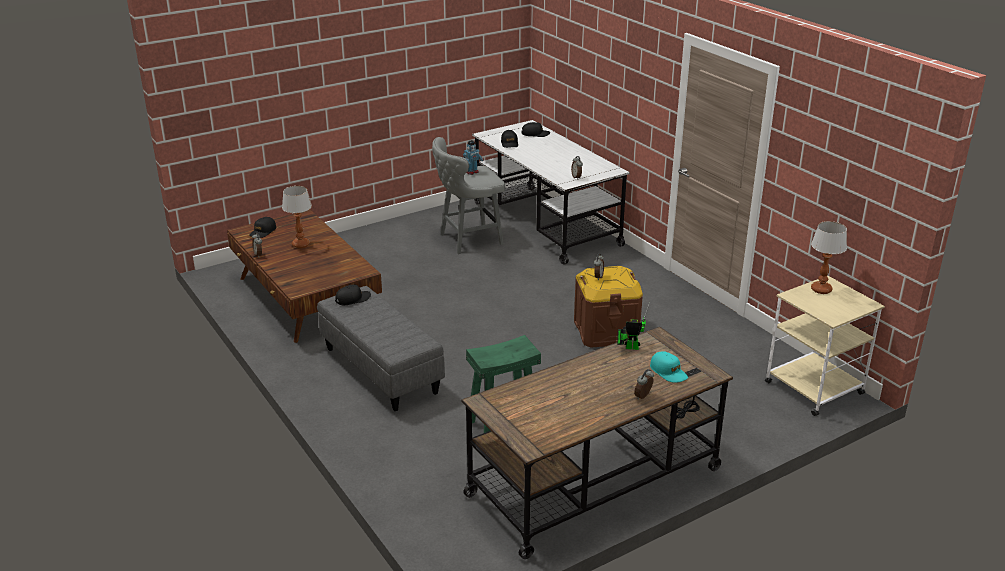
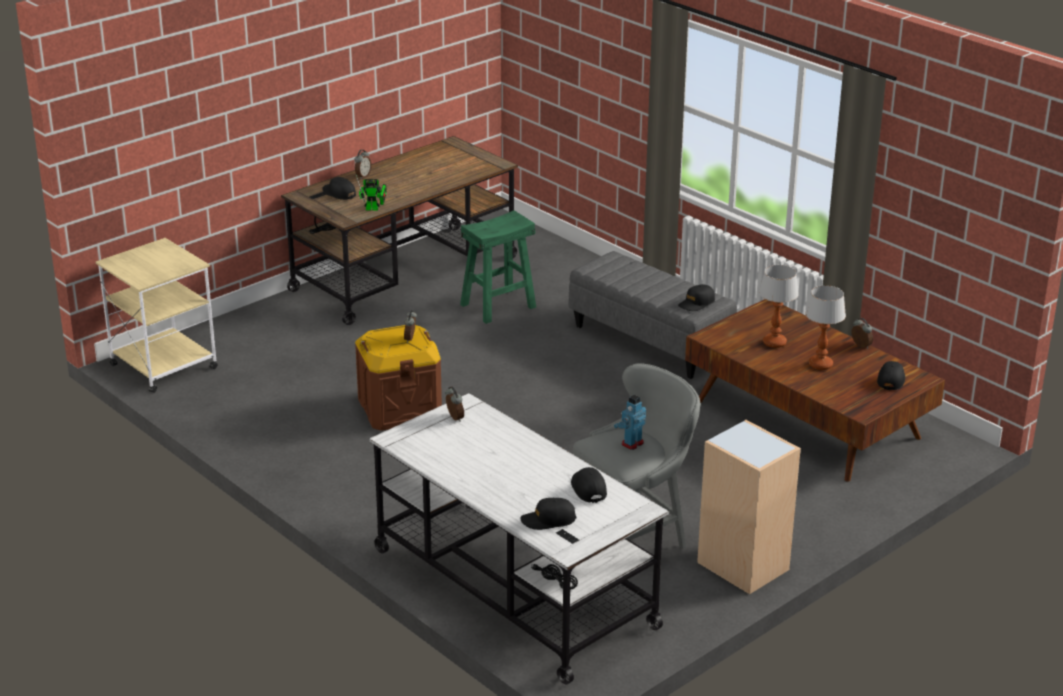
camera: 170 degrees right, 0 degrees up
turquoise cap [650,351,688,383] -> black cap [322,177,356,200]
table lamp [811,221,847,294] -> table lamp moved to [759,265,799,348]
none -> bookcase [697,420,801,594]

